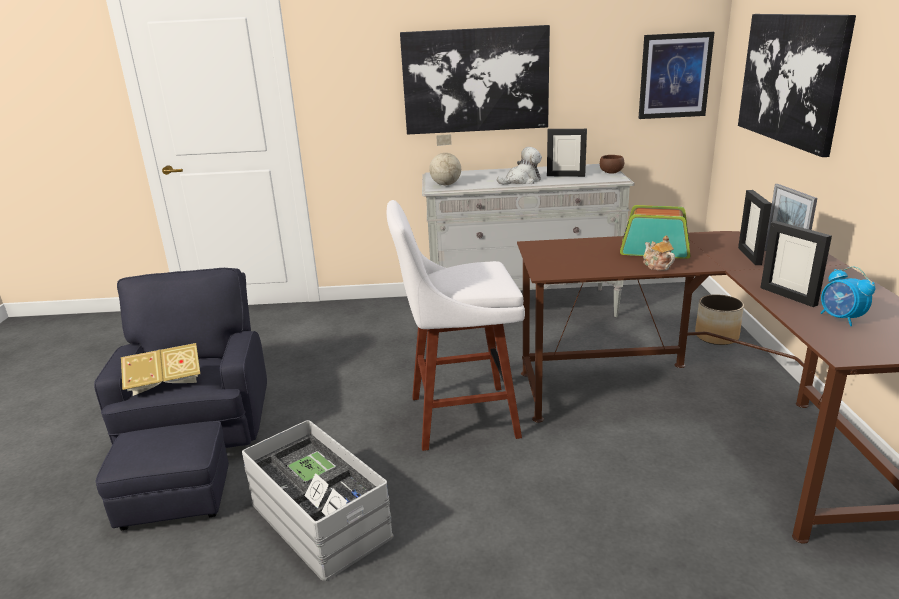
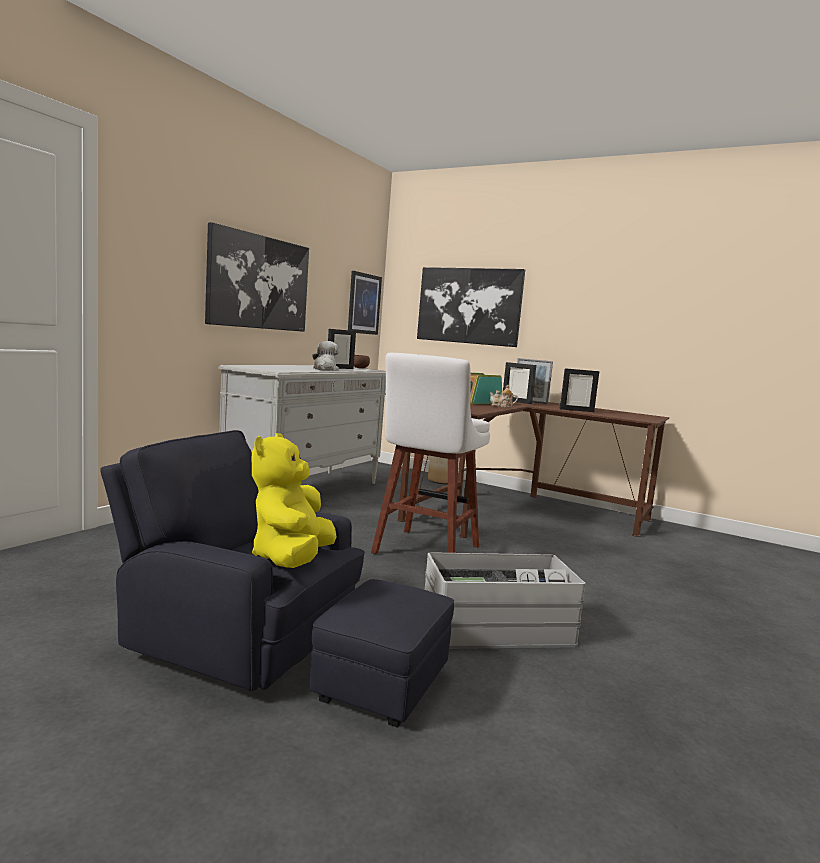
camera: 60 degrees left, 15 degrees down
book [121,343,200,396] -> yellow plush toy [252,433,337,568]
globe [429,134,461,185] -> none
alarm clock [821,267,875,326] -> none

